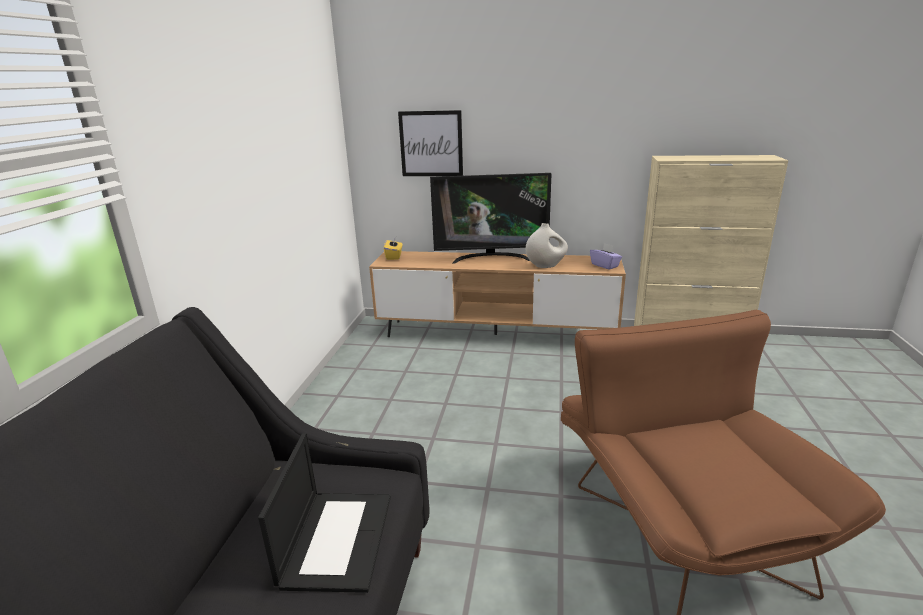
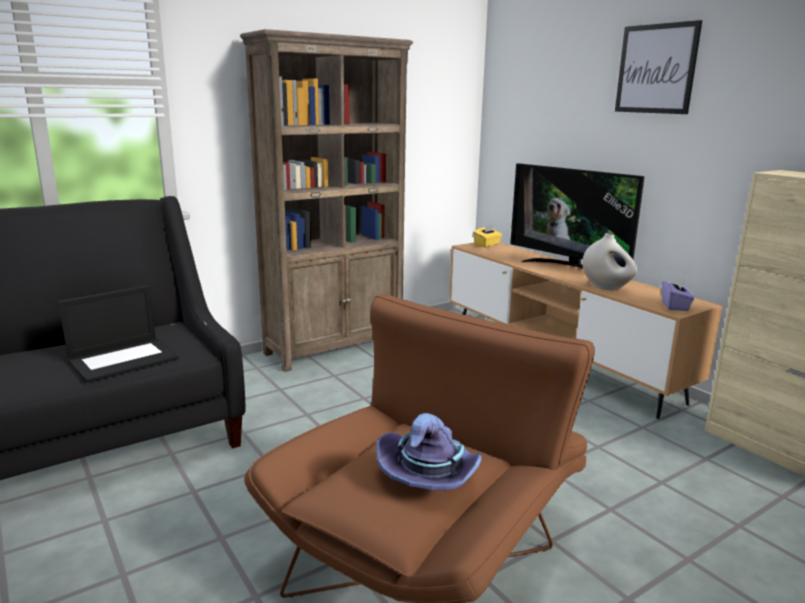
camera: 45 degrees right, 5 degrees down
picture [398,110,463,176] -> picture moved to [615,20,702,114]
none -> brown bookcase [240,29,413,372]
none -> purple hat [376,413,482,490]

